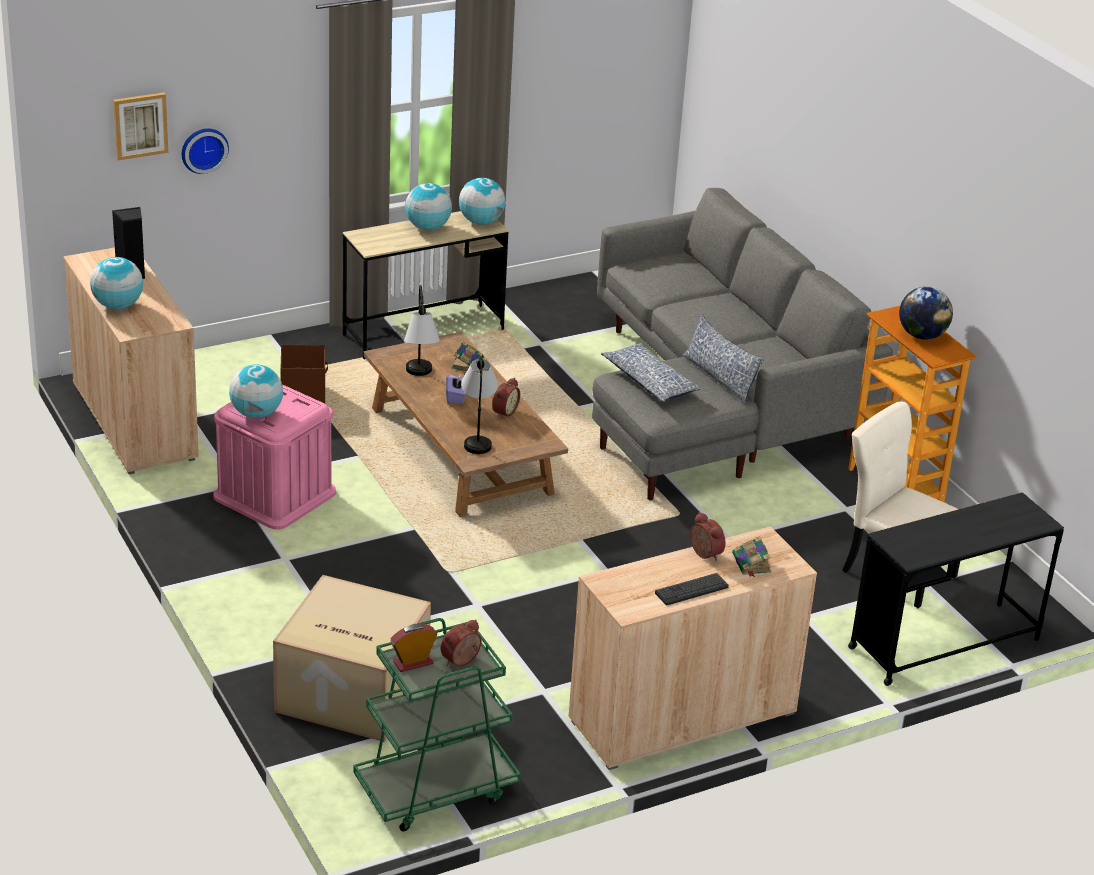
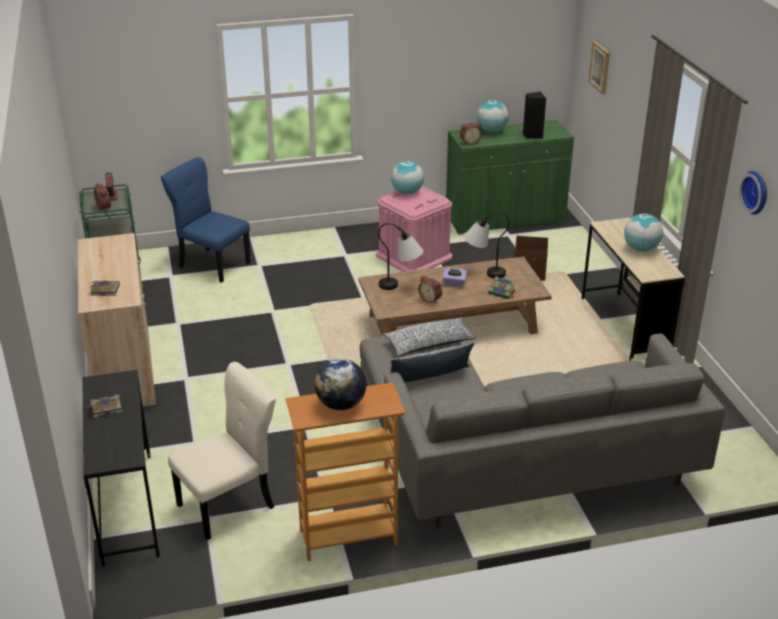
camera: 105 degrees right, 0 degrees up
beige cabinet [64,248,199,475] -> green cabinet [446,120,574,235]
wall clock [182,128,229,174] -> wall clock moved to [739,171,767,215]
cardboard box [273,575,431,742] -> blue chair [161,157,251,283]
globe [459,178,505,225] -> none
keyboard [655,573,729,605] -> none
alarm clock [690,512,726,561] -> alarm clock moved to [460,122,481,145]
none -> book [86,395,122,418]

